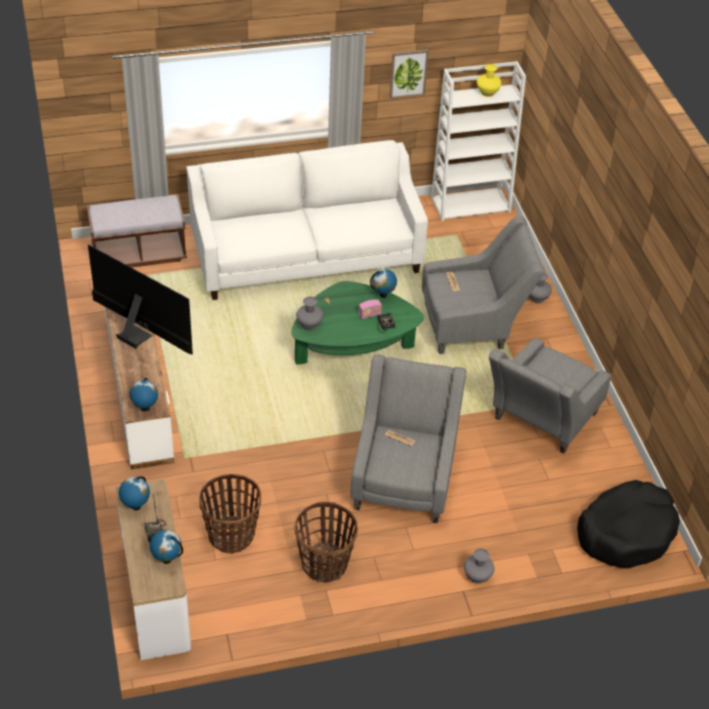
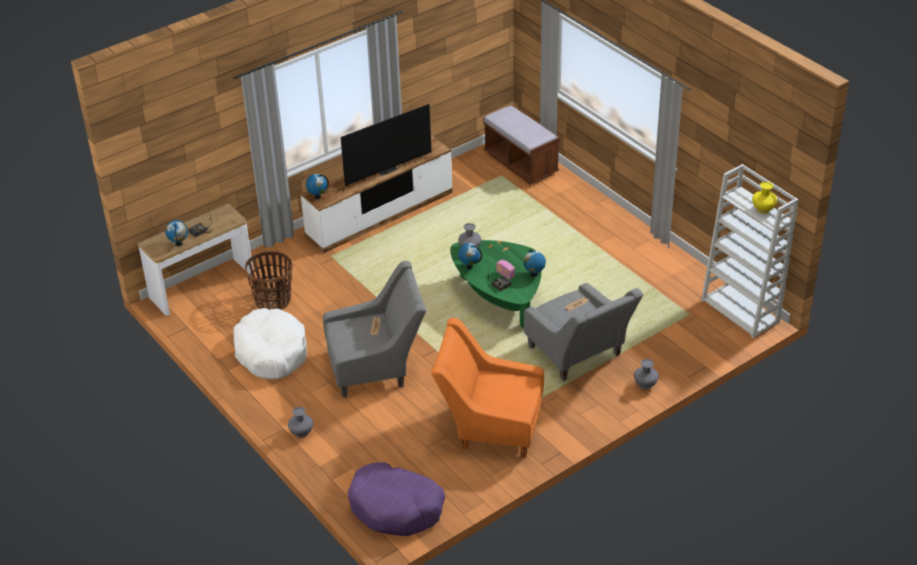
camera: 70 degrees right, 5 degrees down
television [88,245,193,354] -> television turned 45 degrees clockwise [341,104,432,186]
globe [119,476,150,510] -> globe moved to [458,243,482,269]
white sofa [186,140,428,300] -> none
basket [295,502,358,583] -> white dog bed [233,308,307,379]
picture [389,49,429,99] -> none
grey armchair [489,338,611,454] -> orange armchair [431,318,544,458]
black dog bed [577,480,680,568] -> purple dog bed [347,462,445,536]

